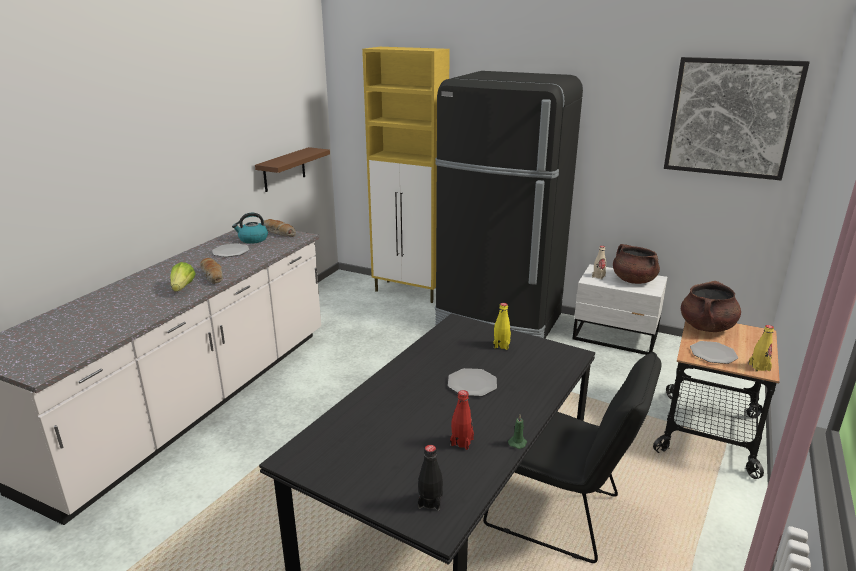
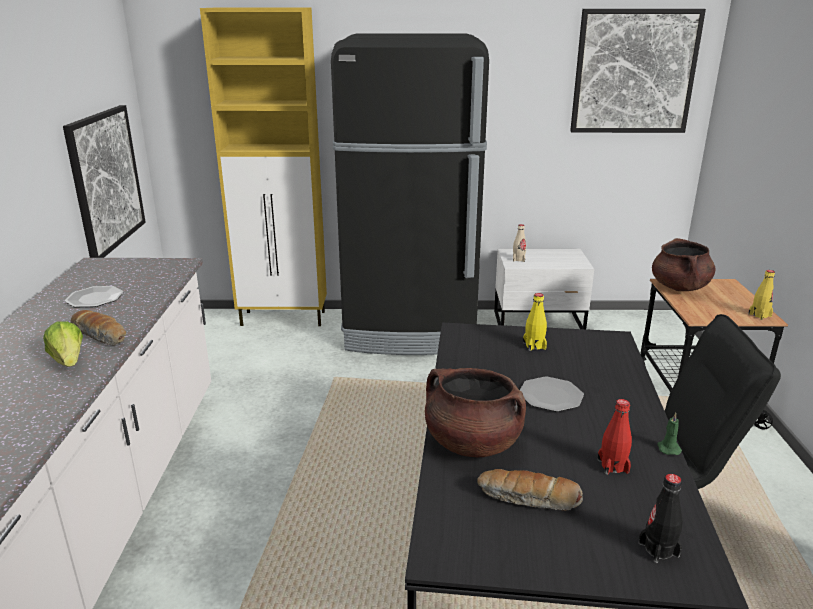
camera: 25 degrees left, 0 degrees up
kettle [232,213,268,244] -> none
brown shelf [255,147,330,192] -> picture [63,105,145,258]
bread [264,219,296,237] -> bread moved to [477,469,583,511]
brown cooking pot [613,244,660,284] -> brown cooking pot moved to [425,368,526,457]
plate [690,341,738,364] -> none

